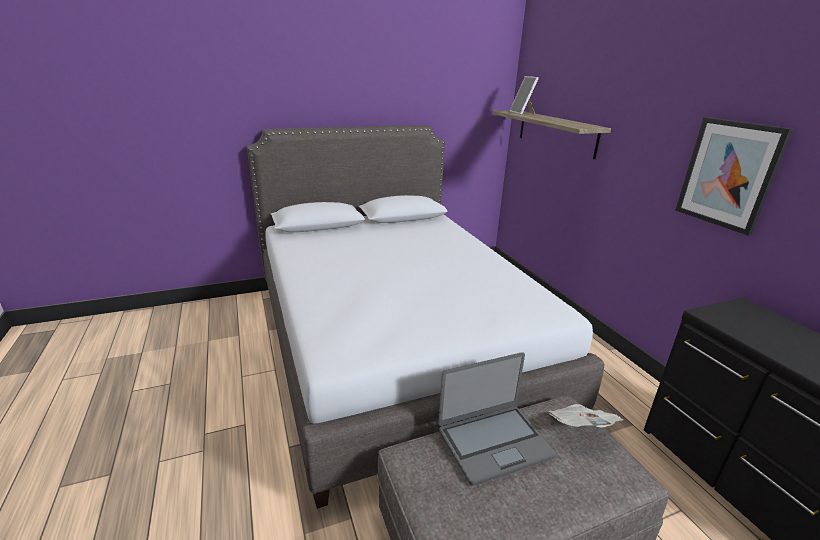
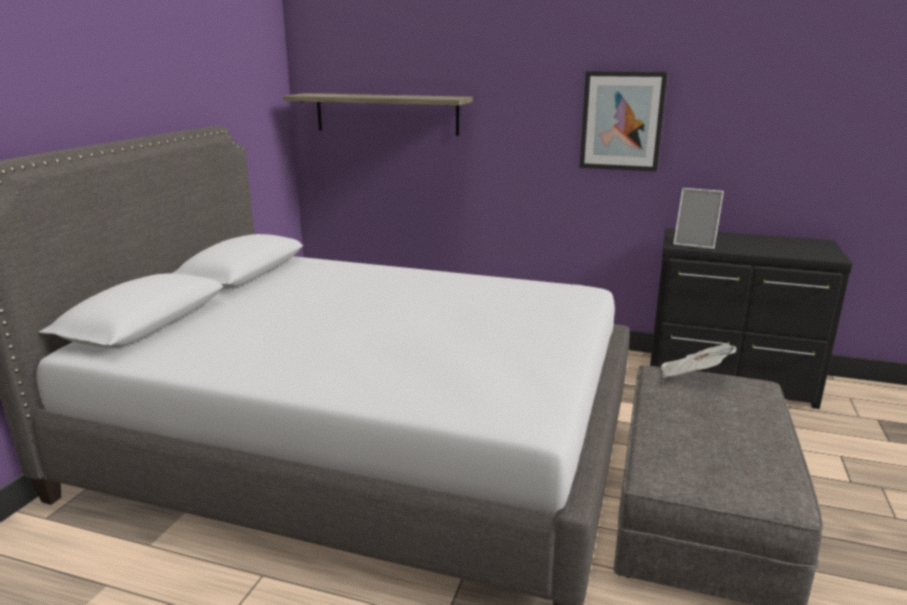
camera: 50 degrees left, 5 degrees down
laptop [438,352,556,485] -> none
picture frame [510,76,539,115] -> picture frame moved to [673,188,724,249]

